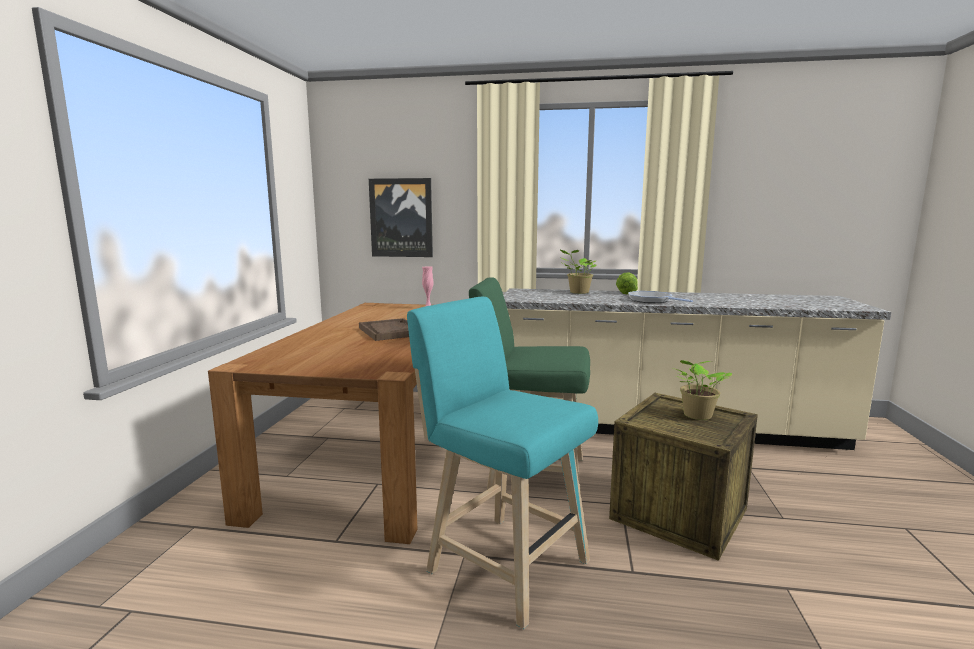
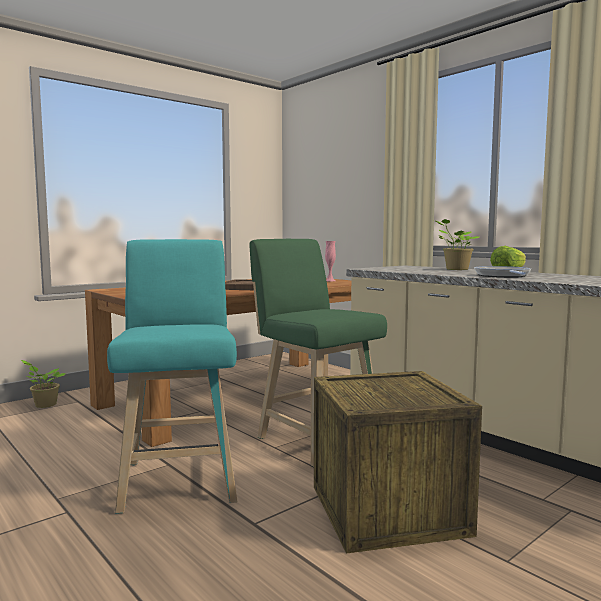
camera: 40 degrees right, 5 degrees down
picture [369,178,433,257] -> none
potted plant [673,360,732,420] -> potted plant moved to [21,360,66,408]

